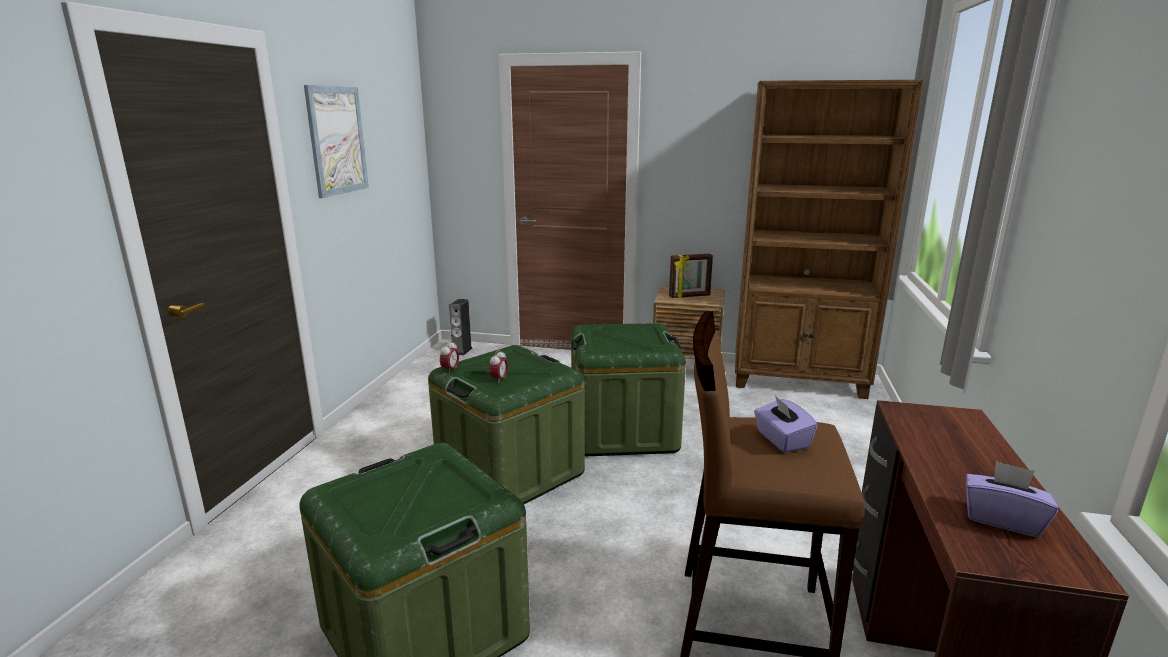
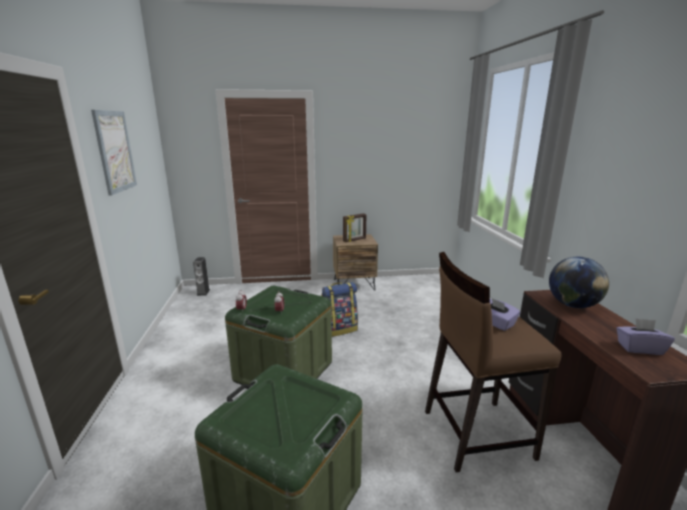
camera: 20 degrees left, 0 degrees up
green storage box [571,323,686,456] -> backpack [321,282,358,337]
brown bookcase [735,80,923,399] -> none
none -> globe [549,257,609,308]

